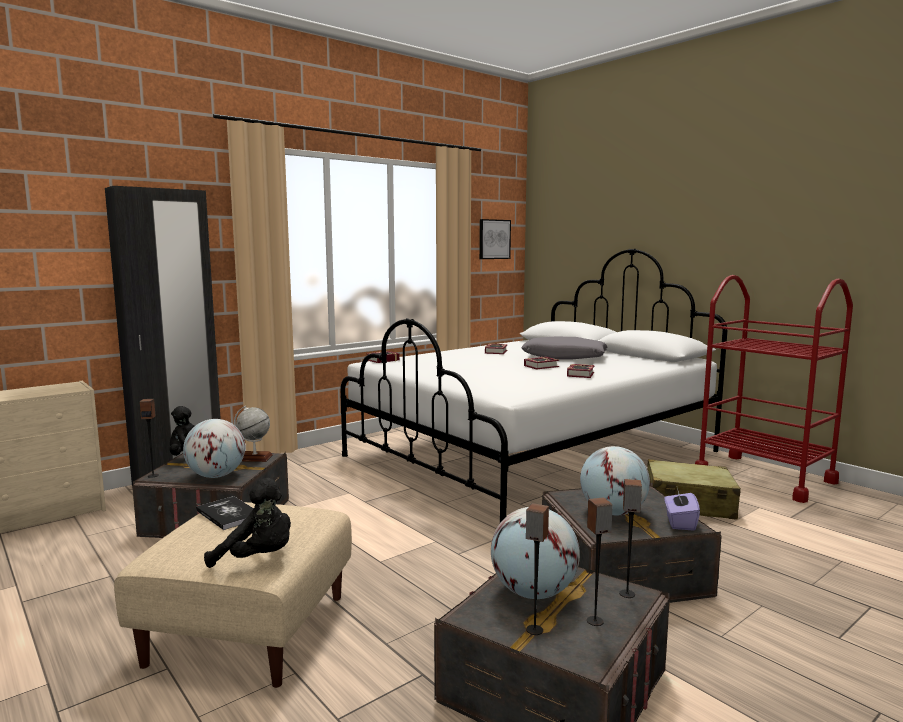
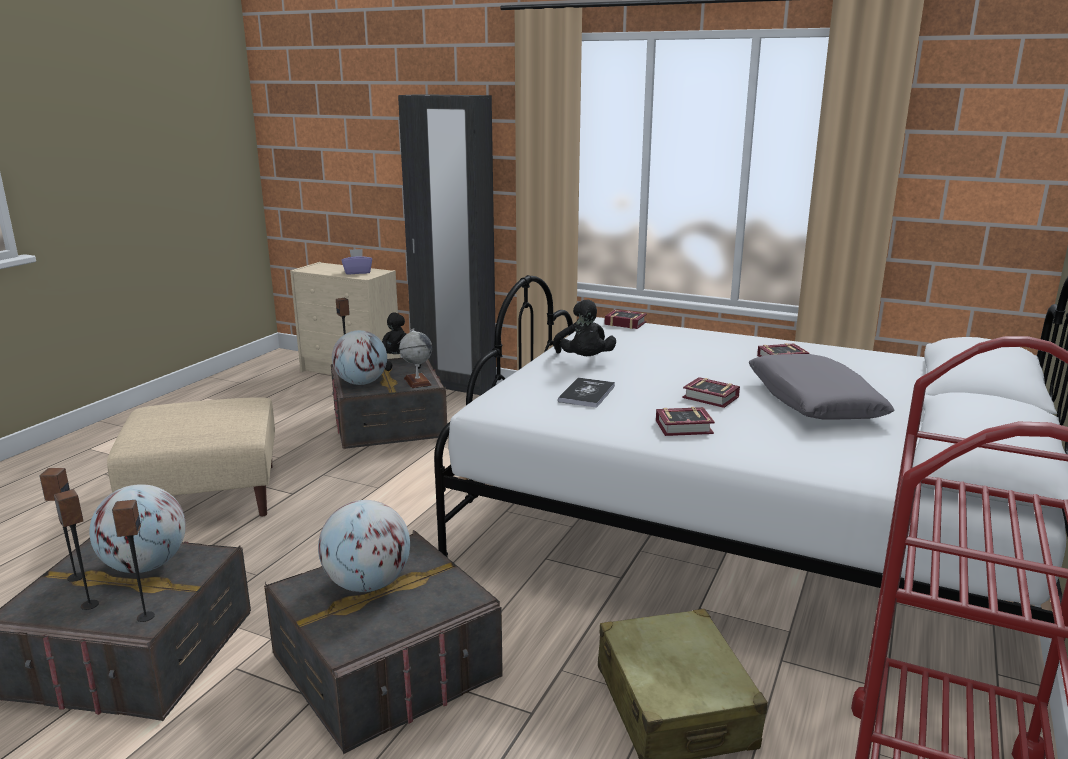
camera: 65 degrees right, 10 degrees up
book [196,496,254,530] -> book moved to [558,378,615,408]
black plush toy [204,478,291,568] -> black plush toy moved to [553,299,616,356]
picture [479,219,511,259] -> none
purple tissue box [664,488,700,531] -> purple tissue box moved to [342,249,372,274]

